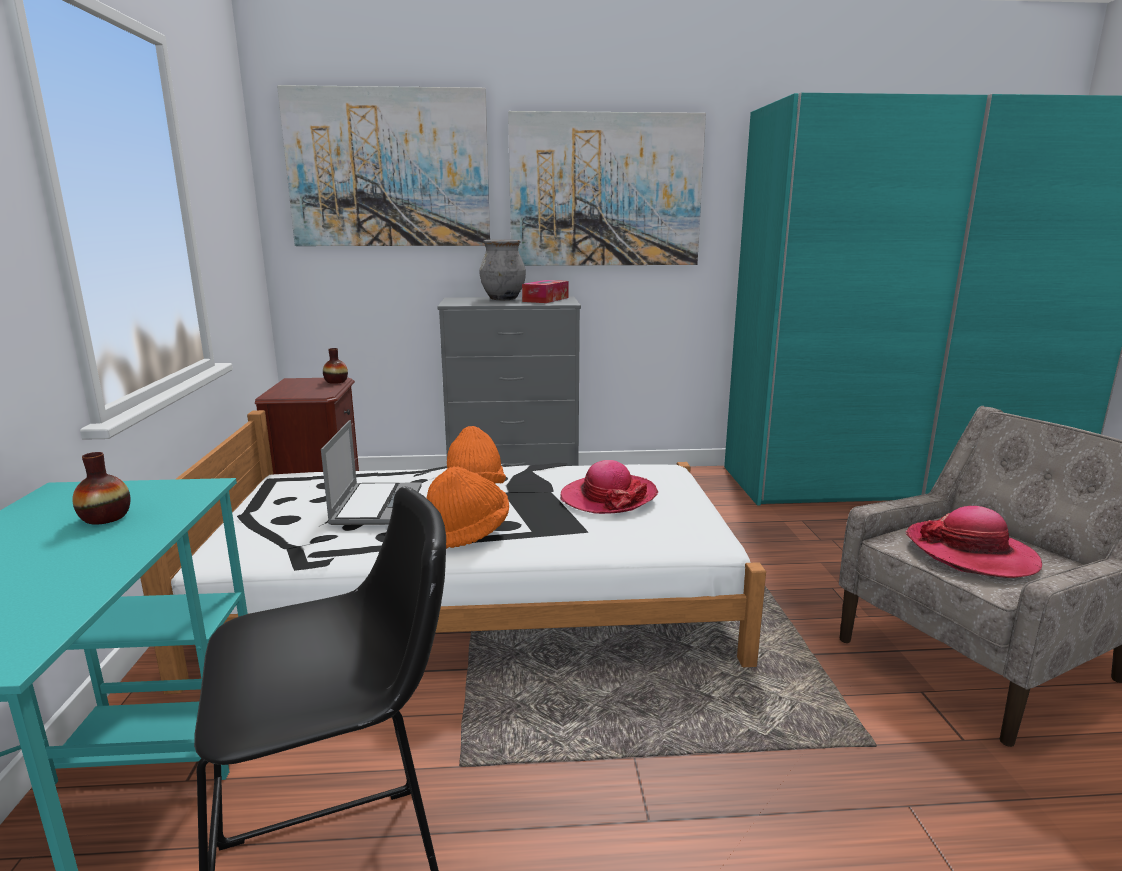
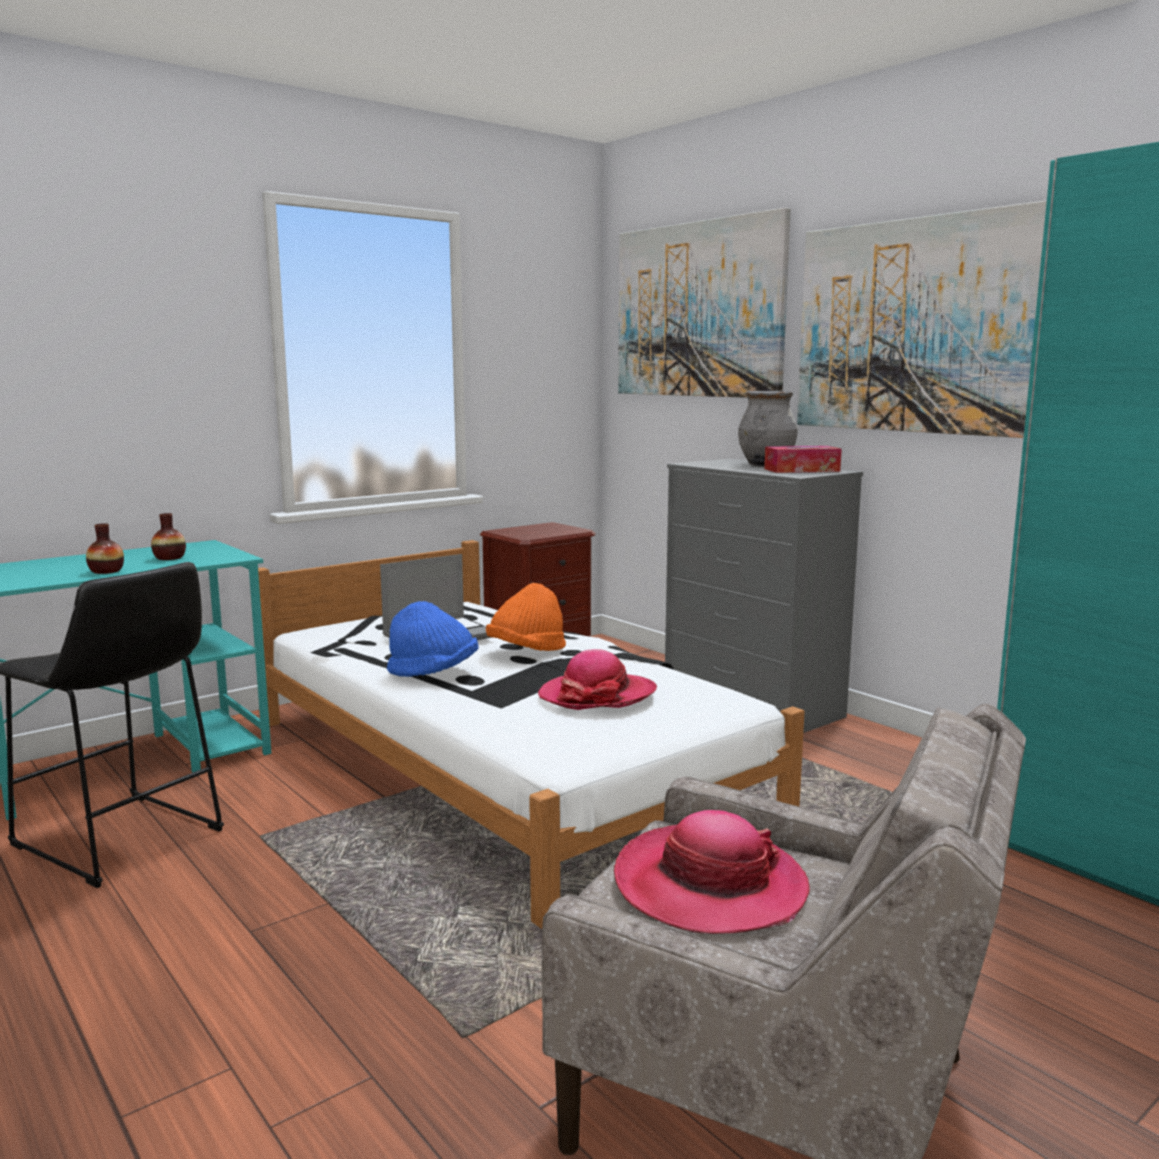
camera: 55 degrees right, 5 degrees down
vase [323,348,348,384] -> vase moved to [86,523,124,574]
orange hat [427,466,509,548] -> blue hat [387,601,479,677]

